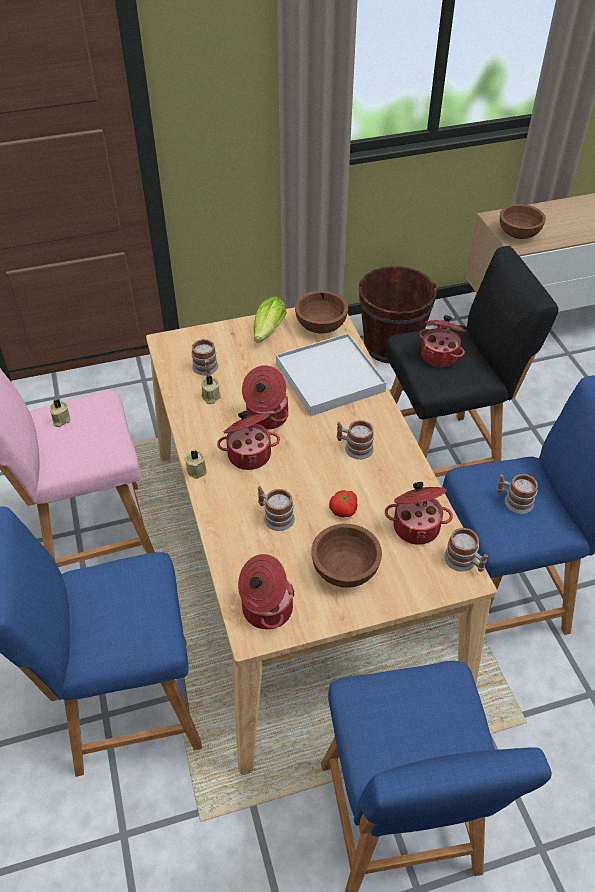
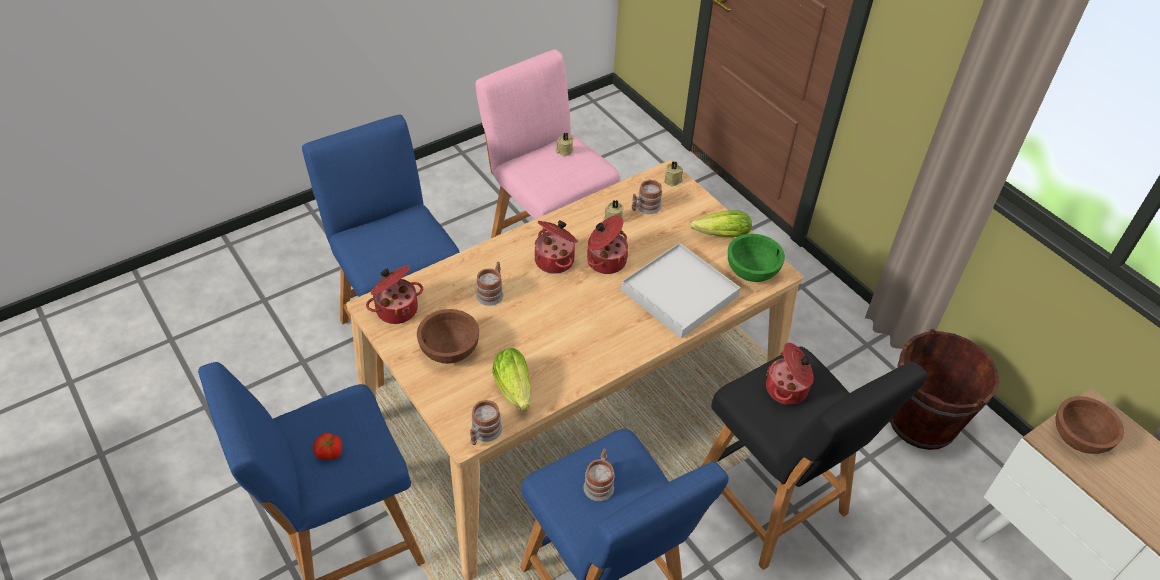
camera: 70 degrees right, 0 degrees up
beige candle [184,450,207,479] -> beige candle moved to [664,162,683,187]
brown bowl [295,291,348,333] -> green bowl [728,234,785,282]
tomato [329,490,358,517] -> tomato moved to [313,433,342,460]
mug [337,420,374,460] -> none
cooking pot [385,482,453,545] -> lettuce [492,348,531,411]

